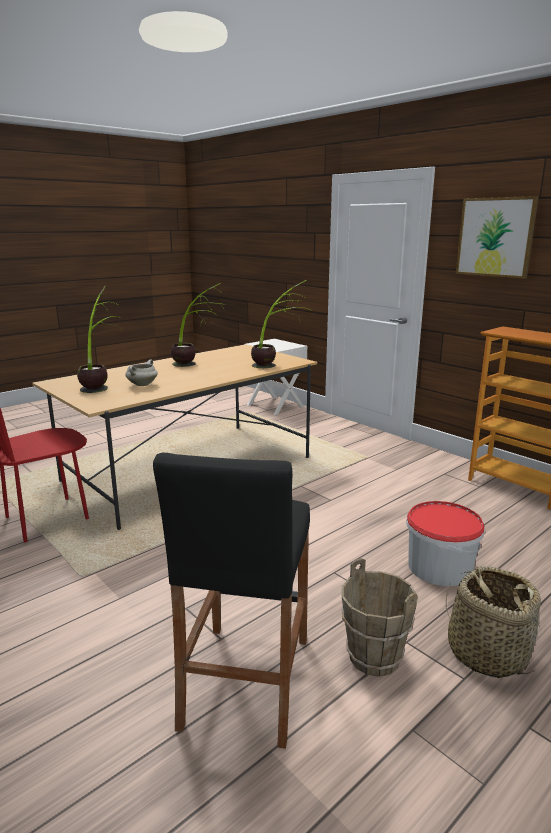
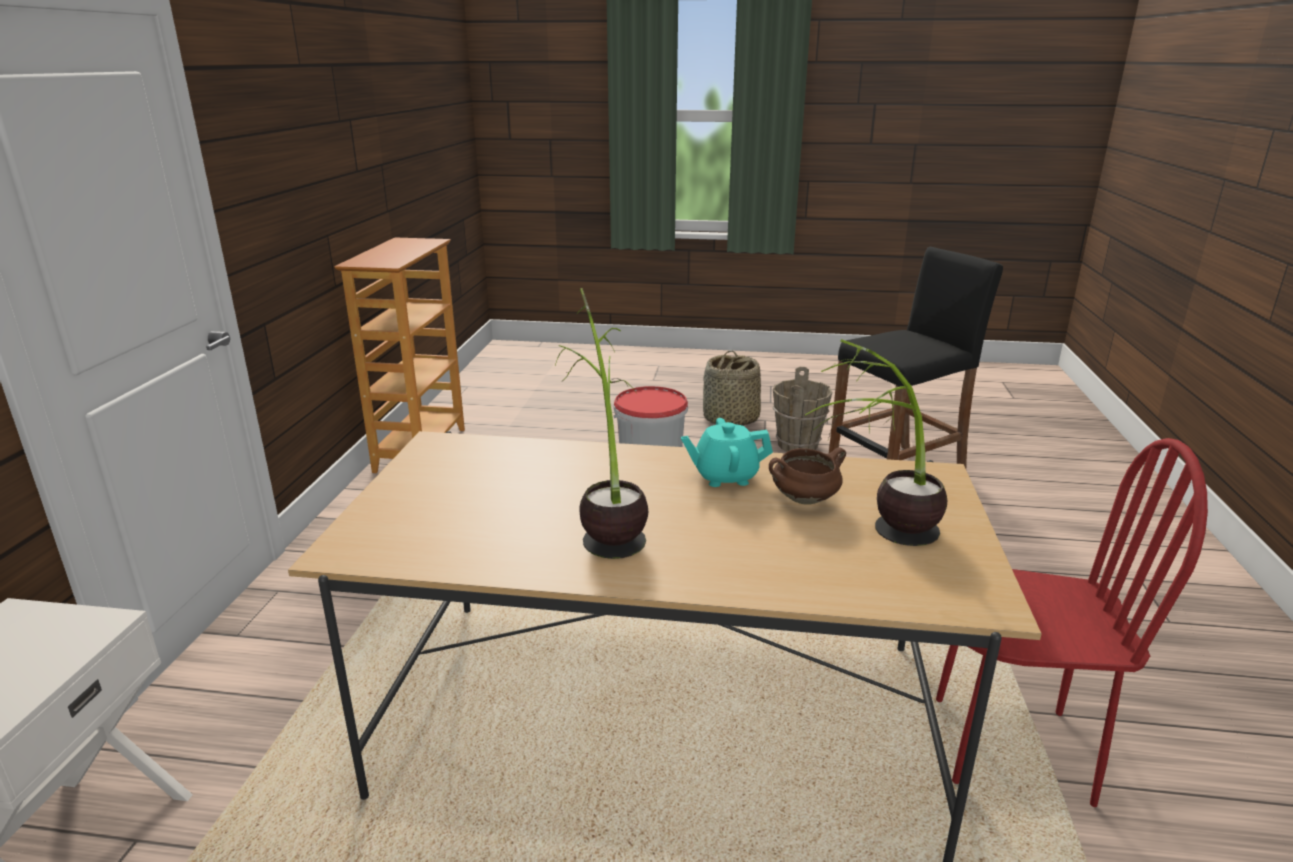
camera: 130 degrees left, 5 degrees up
white cooking pot [125,360,158,386] -> brown cooking pot [769,447,846,504]
potted plant [251,280,310,368] -> none
picture [456,196,539,279] -> none
none -> turquoise teapot [681,418,773,487]

